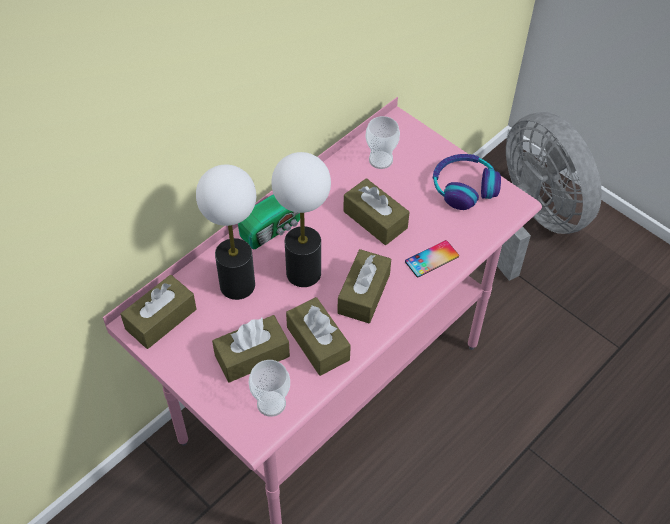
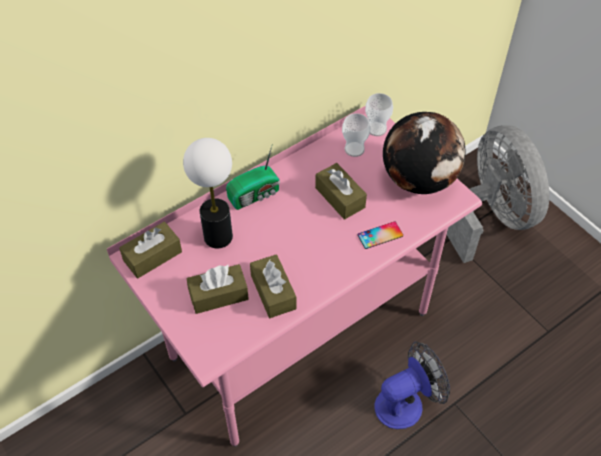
camera: 10 degrees right, 0 degrees up
cup [249,360,290,417] -> cup moved to [365,93,393,136]
table lamp [271,152,331,287] -> none
brown tissue box [337,249,391,323] -> none
headphones [433,154,501,210] -> globe [383,112,466,194]
none -> fan [374,341,450,429]

